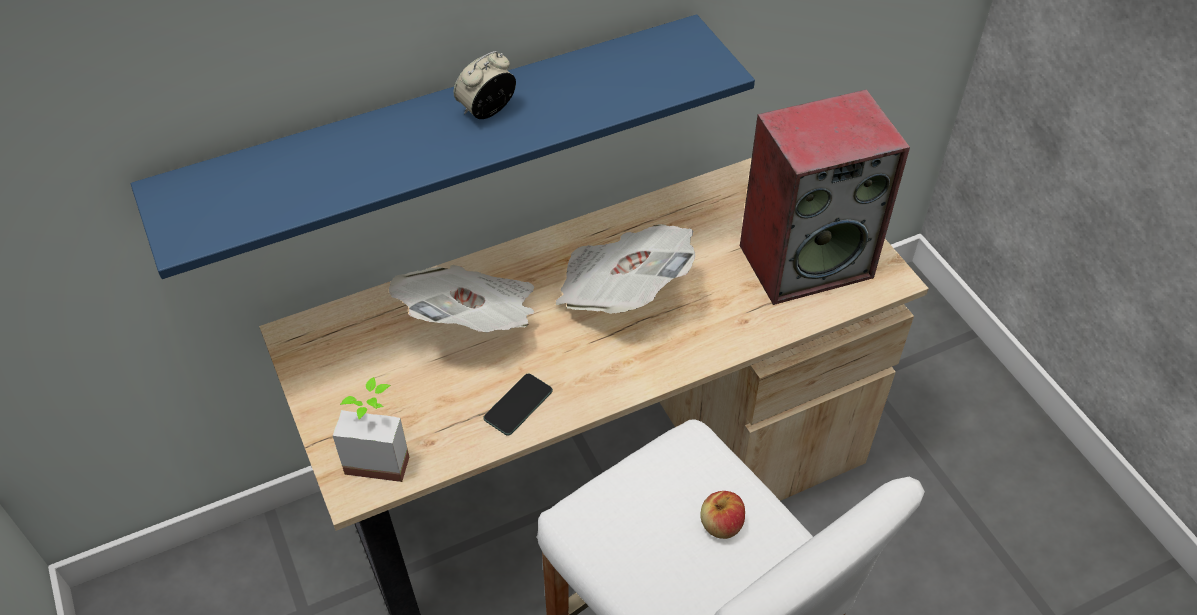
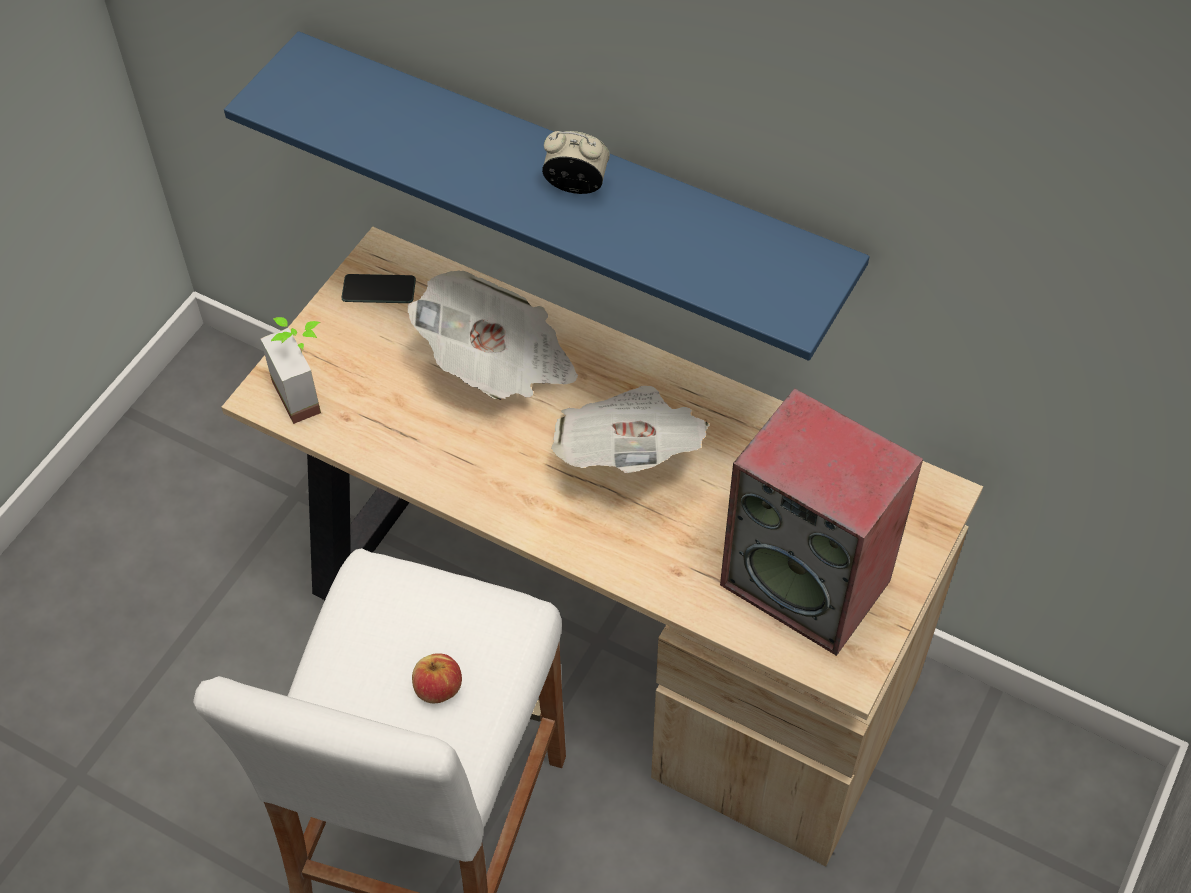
camera: 55 degrees right, 5 degrees up
phone [483,373,553,436] -> phone moved to [342,274,416,303]

